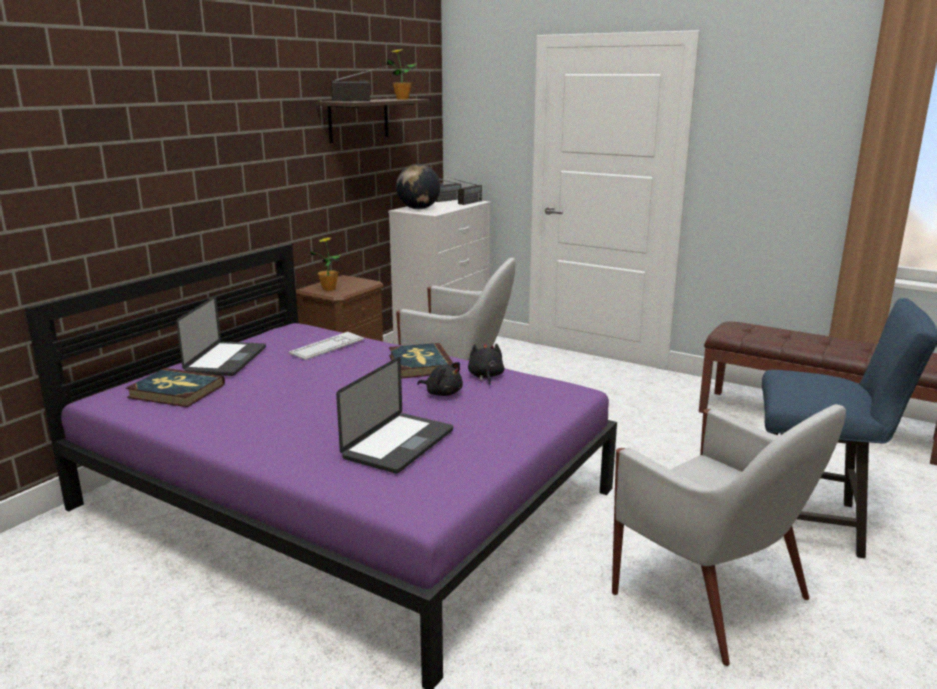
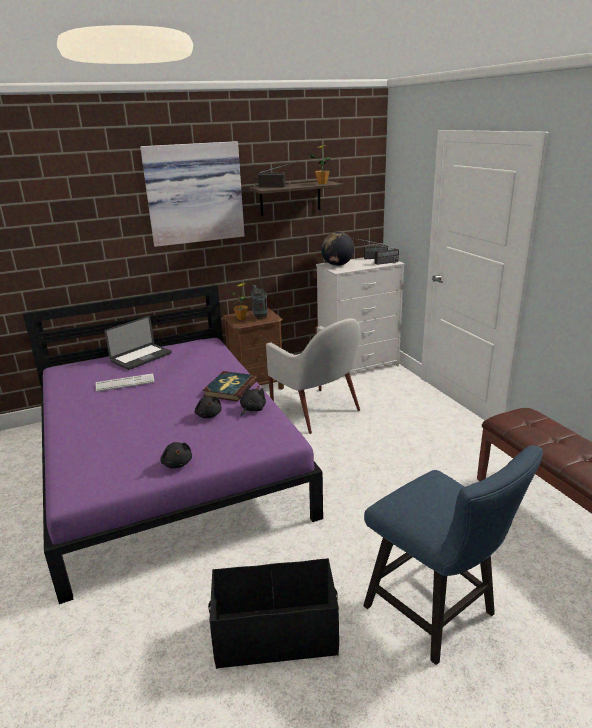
camera: 35 degrees right, 5 degrees up
book [126,368,225,407] -> none
keyboard [288,332,365,360] -> keyboard moved to [96,373,155,392]
laptop [336,357,453,473] -> none
white armchair [612,404,846,666] -> black storage box [208,558,339,669]
none -> picture [140,141,245,247]
none -> black plush toy [161,442,192,468]
none -> radio [251,275,268,319]

